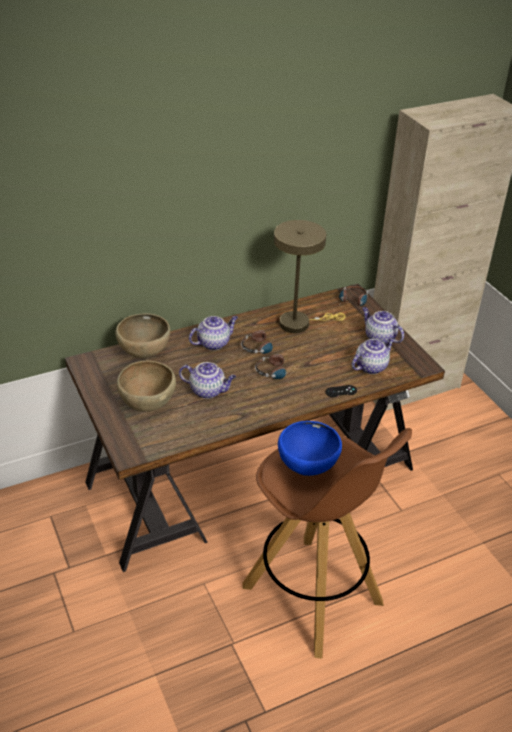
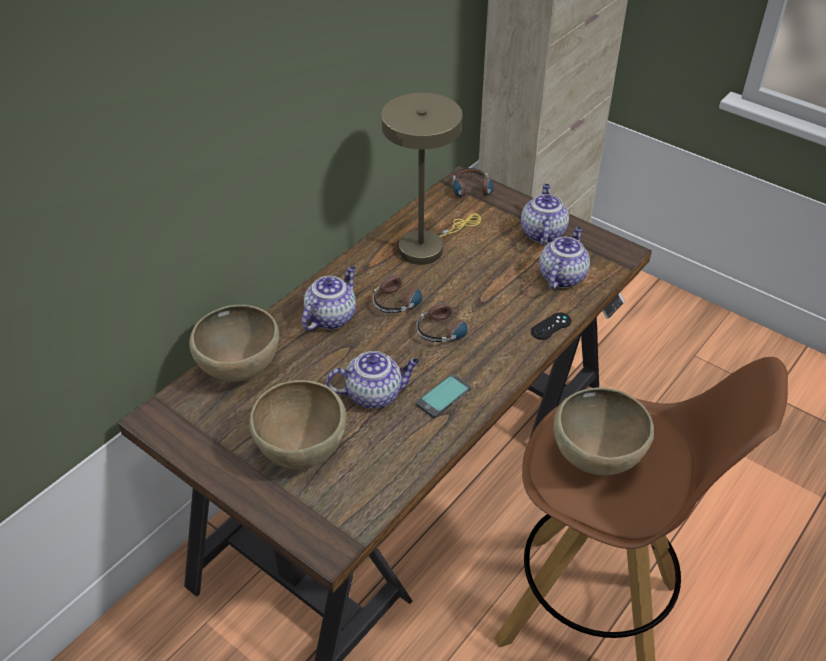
camera: 25 degrees left, 5 degrees up
blue bowl [278,421,342,476] -> brown bowl [553,387,654,475]
teapot [362,307,404,344] -> teapot turned 75 degrees clockwise [521,184,569,245]
none -> phone [416,374,471,418]

